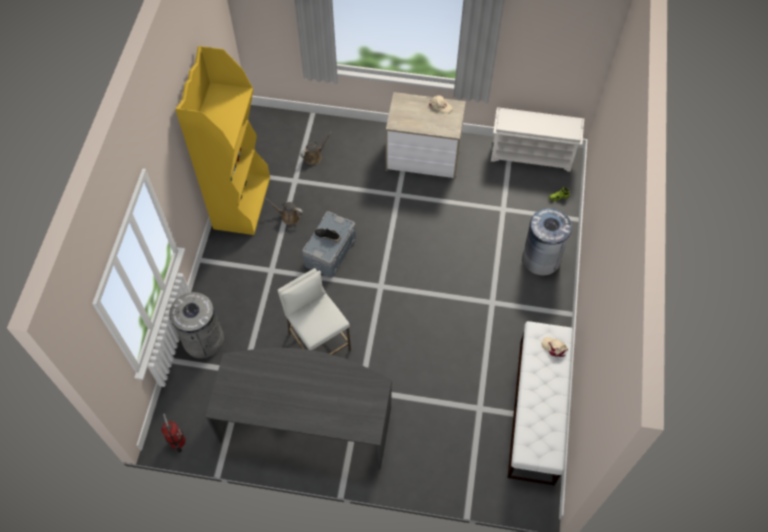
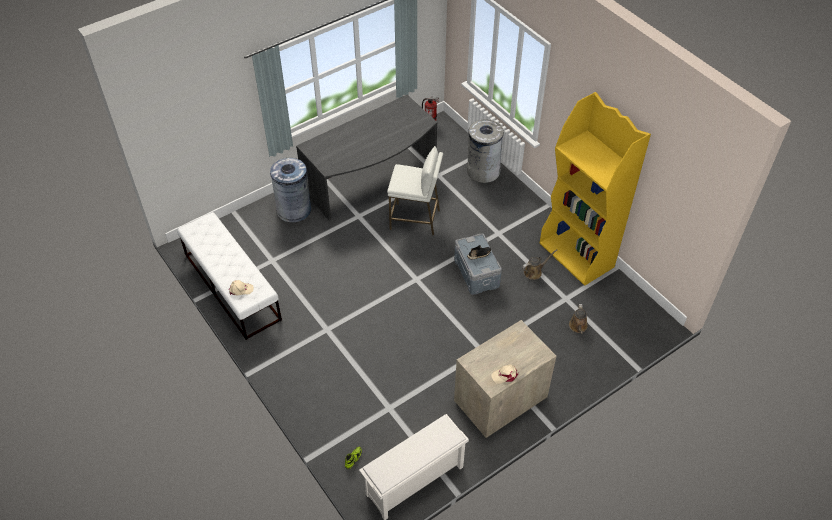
camera: 135 degrees right, 10 degrees down
grey trash can [522,208,572,276] -> grey trash can moved to [270,158,311,223]

